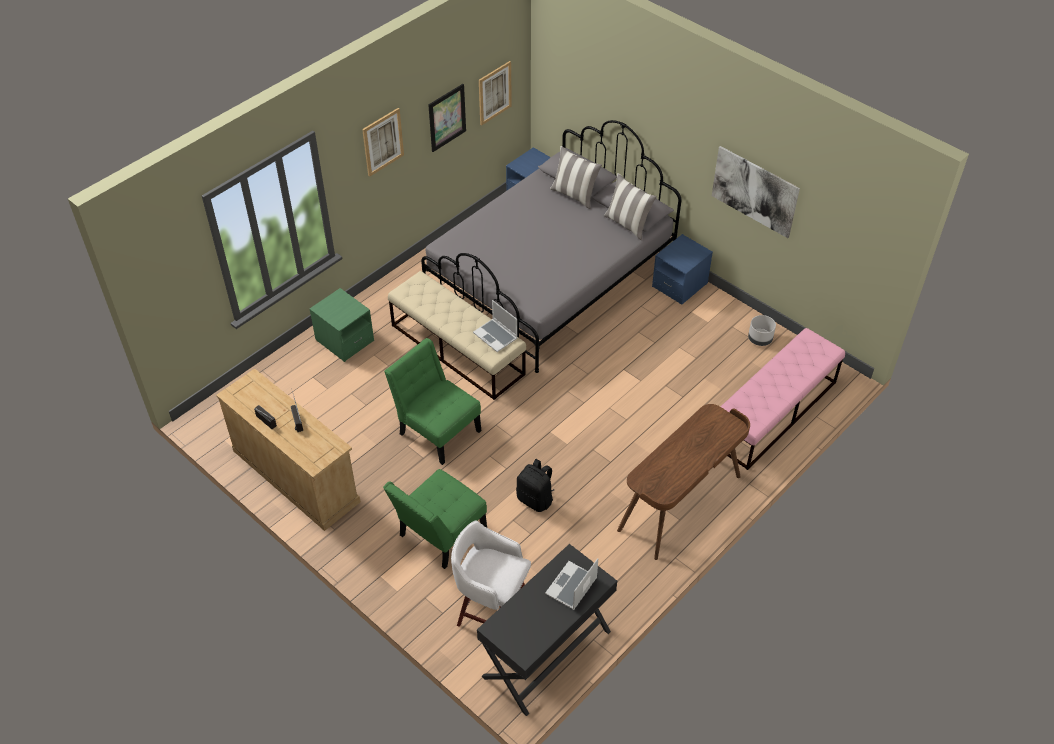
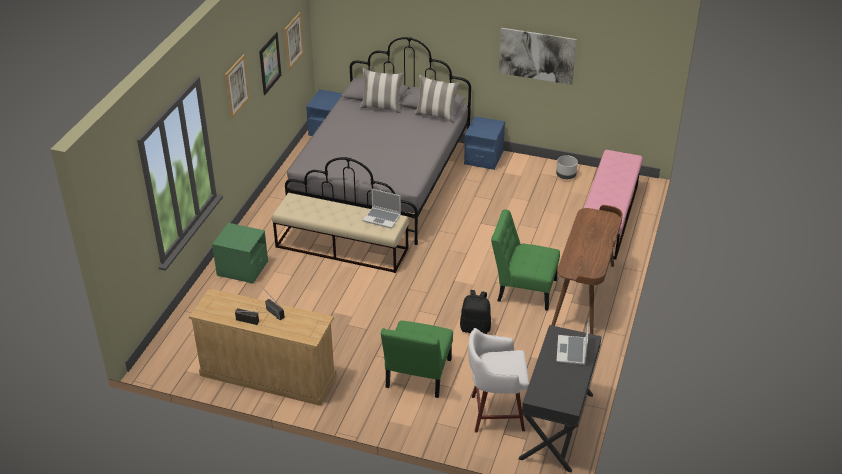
camera: 25 degrees left, 10 degrees down
green chair [384,338,481,465] -> green chair moved to [491,210,560,311]

